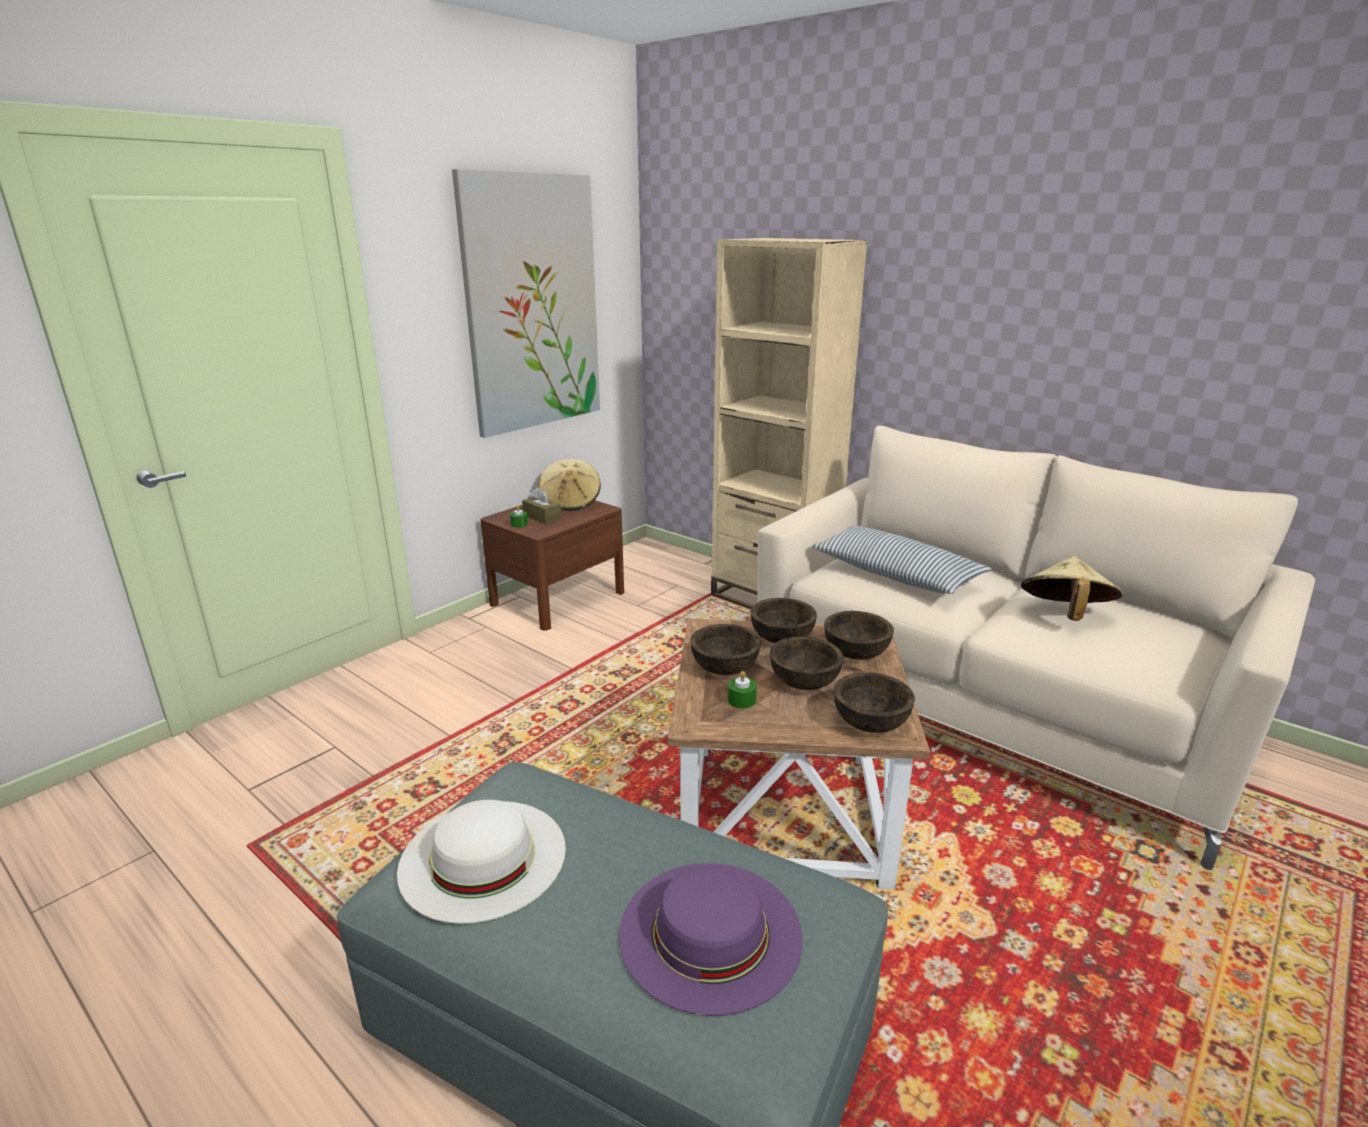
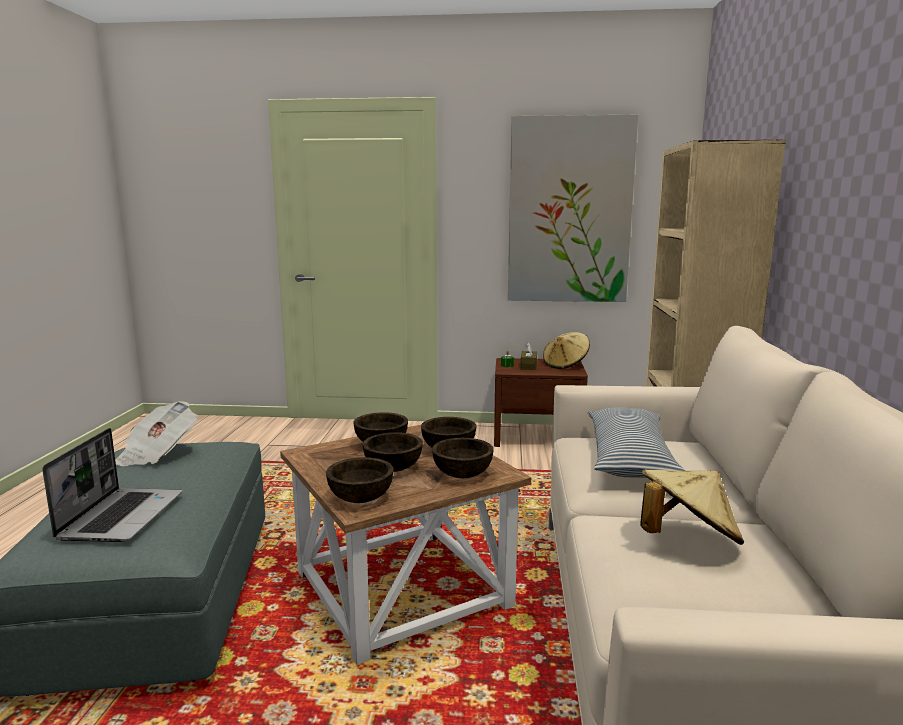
camera: 55 degrees right, 10 degrees down
white hat [397,800,566,924] -> newspaper [115,401,197,466]
purple hat [619,863,803,1016] -> laptop [42,428,182,542]
green candle [728,671,757,709] -> none

